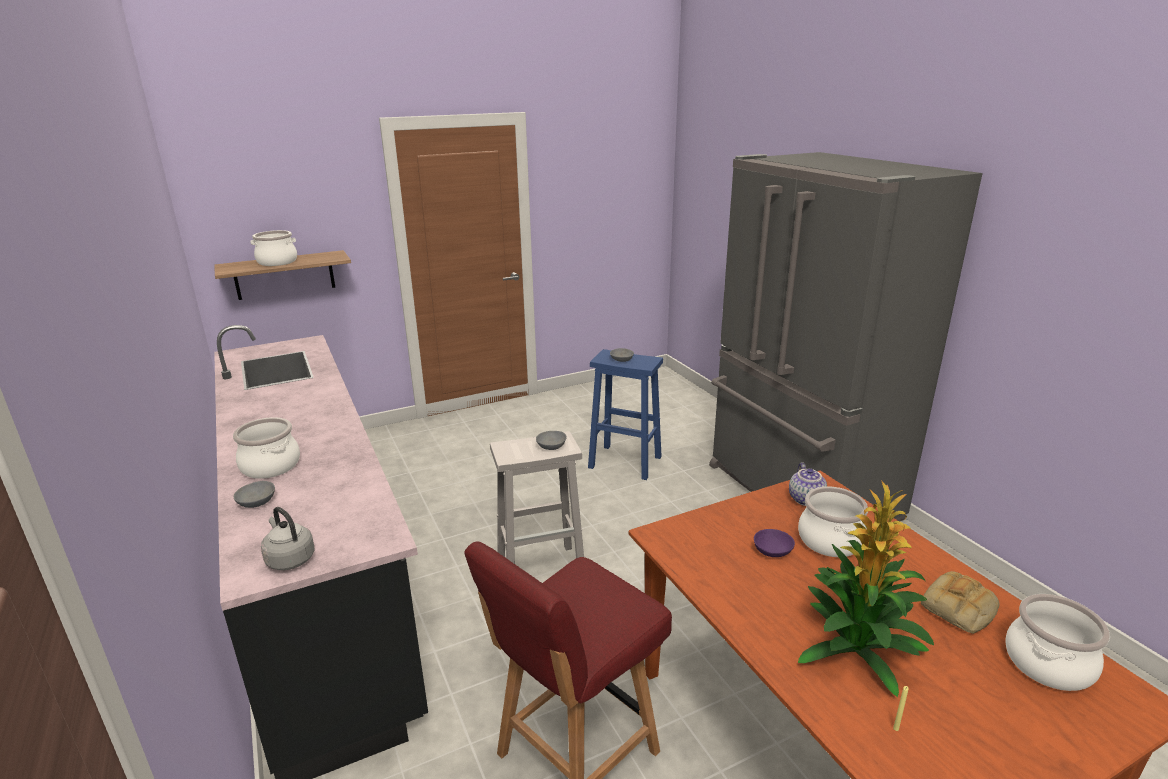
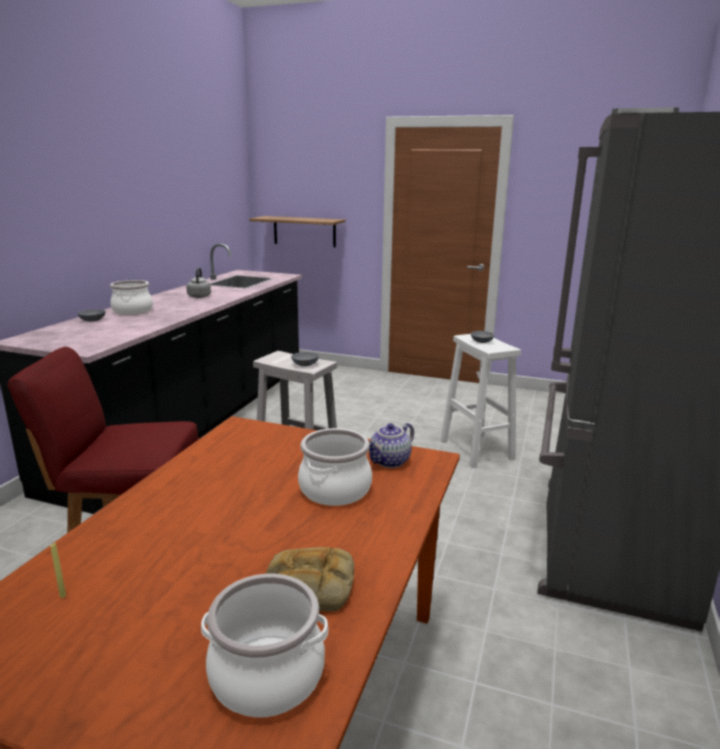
camera: 45 degrees right, 5 degrees down
cooking pot [250,230,297,266] -> none
grey kettle [261,507,314,570] -> grey kettle moved to [186,267,211,298]
blue stool [588,349,663,480] -> white stool [440,334,521,468]
purple bowl [754,529,795,557] -> none
potted plant [798,480,934,697] -> none

